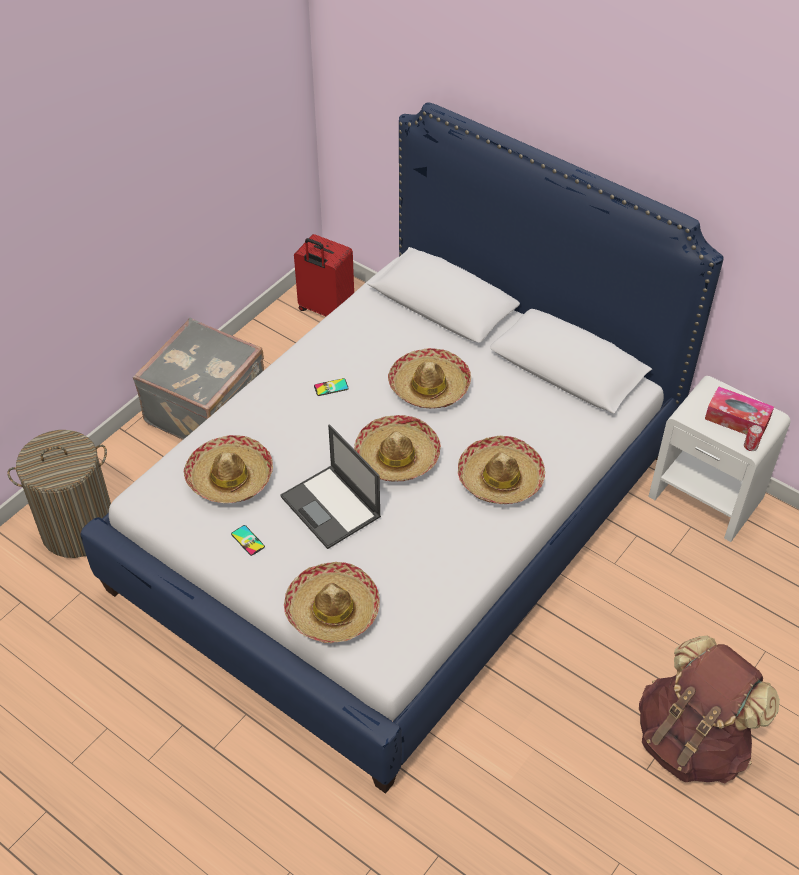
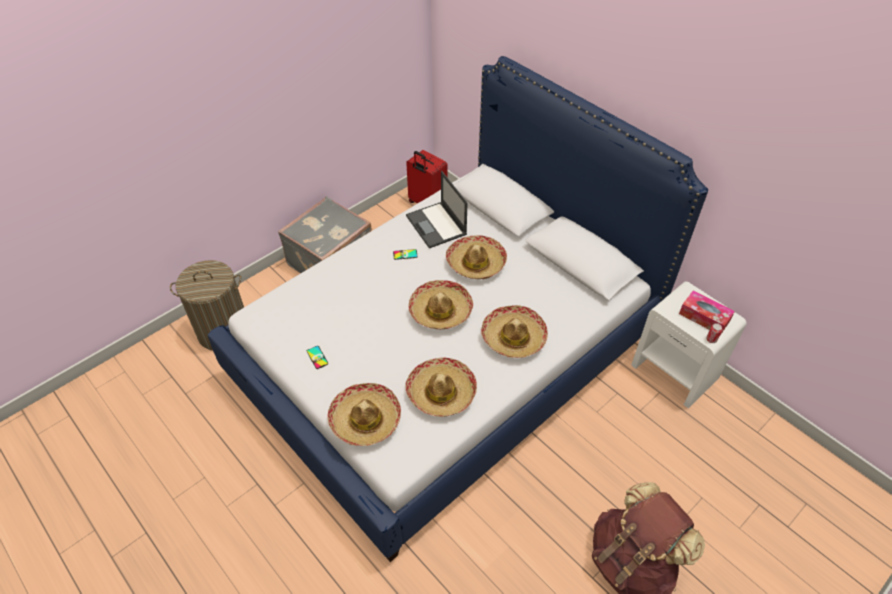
camera: 10 degrees right, 0 degrees up
hat [184,435,273,503] -> hat moved to [406,357,477,417]
laptop [280,424,381,549] -> laptop moved to [406,171,468,248]

